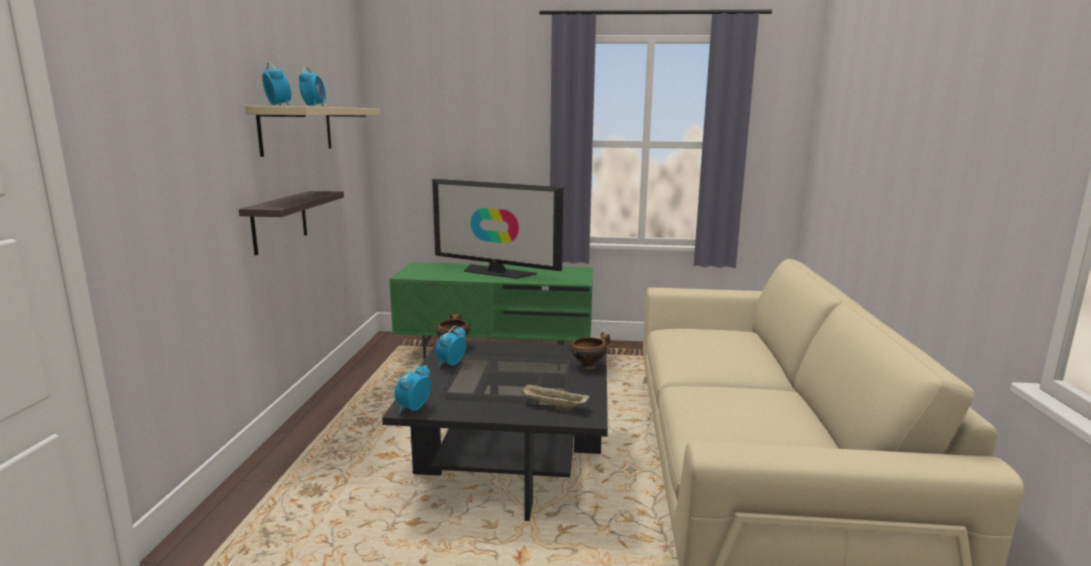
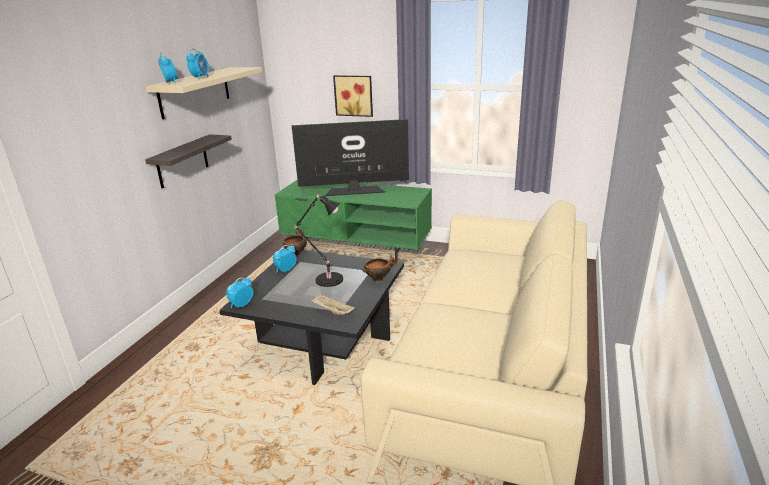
camera: 15 degrees right, 10 degrees up
television [432,179,563,279] -> television turned 135 degrees clockwise [292,119,409,196]
none -> black table lamp [294,195,343,287]
none -> picture [333,75,373,117]

